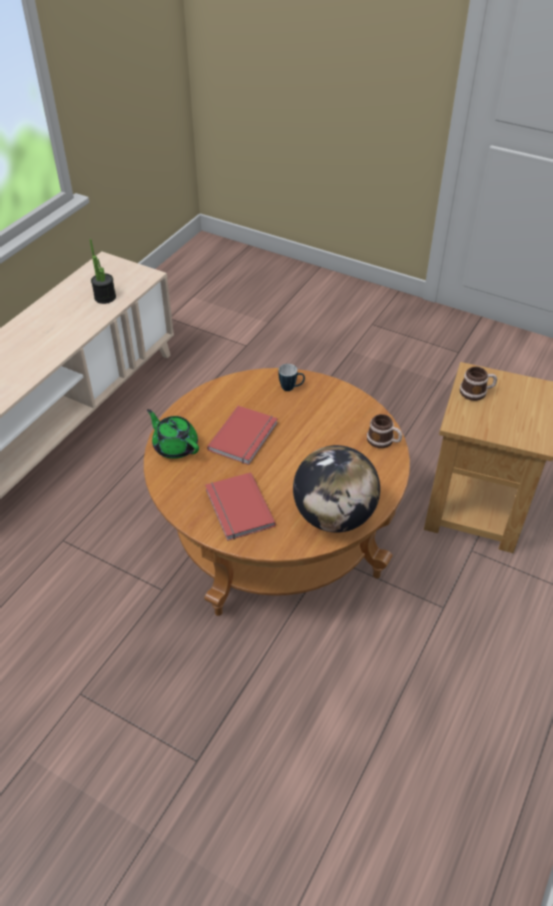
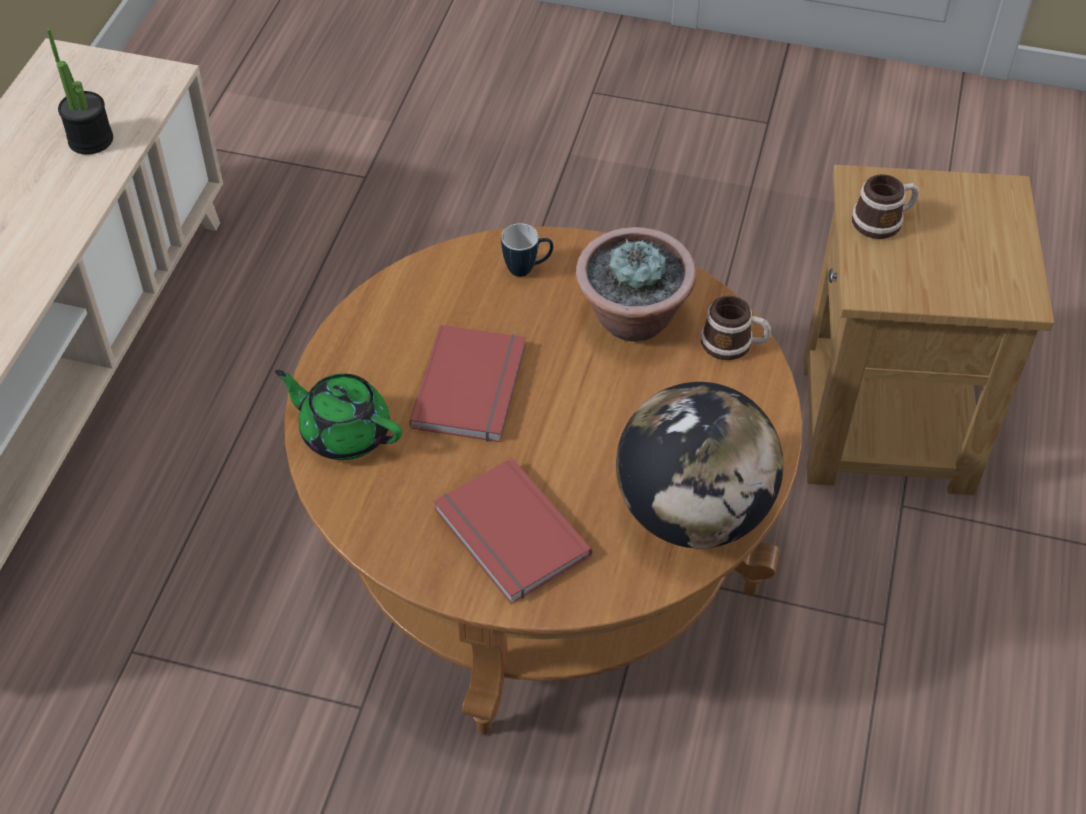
camera: 15 degrees left, 5 degrees up
none -> potted plant [576,227,696,342]

